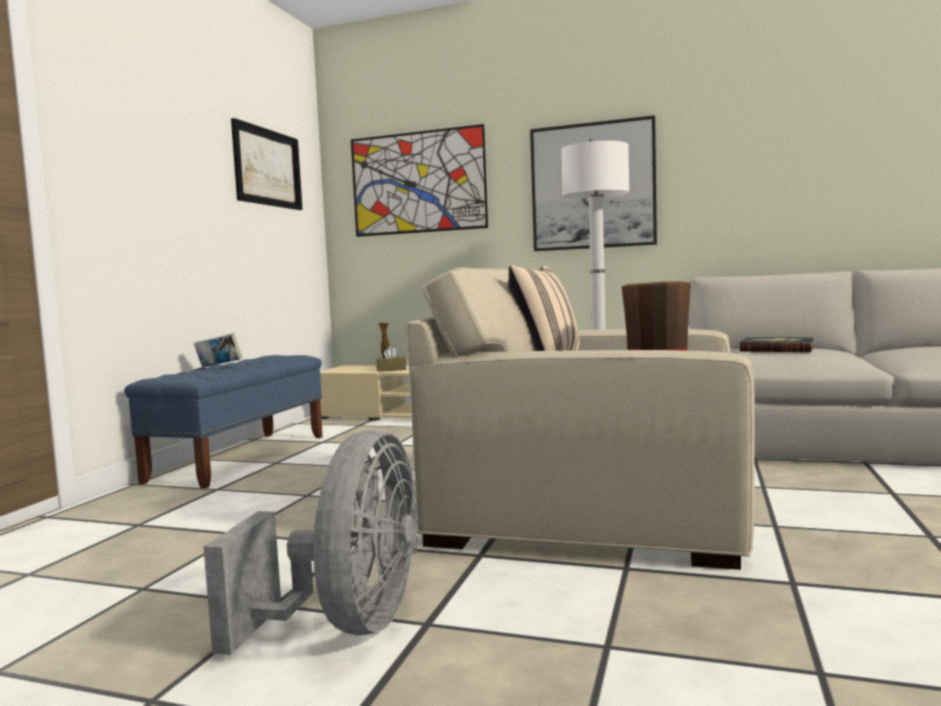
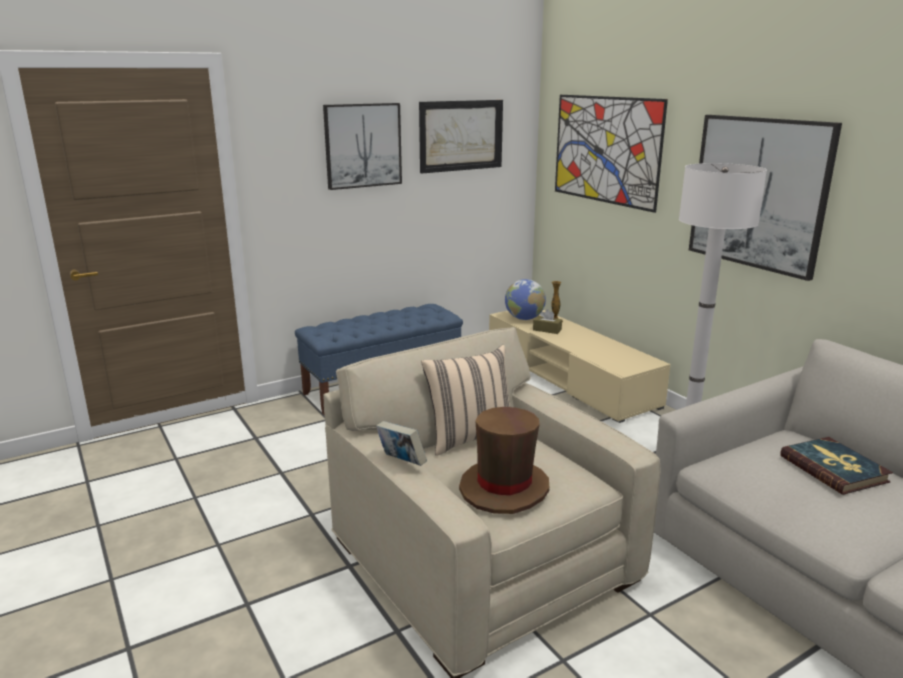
camera: 40 degrees right, 15 degrees up
book [194,333,242,368] -> book moved to [376,421,427,466]
grey fan [203,430,418,655] -> none
none -> picture [323,103,402,190]
none -> globe [505,279,546,320]

